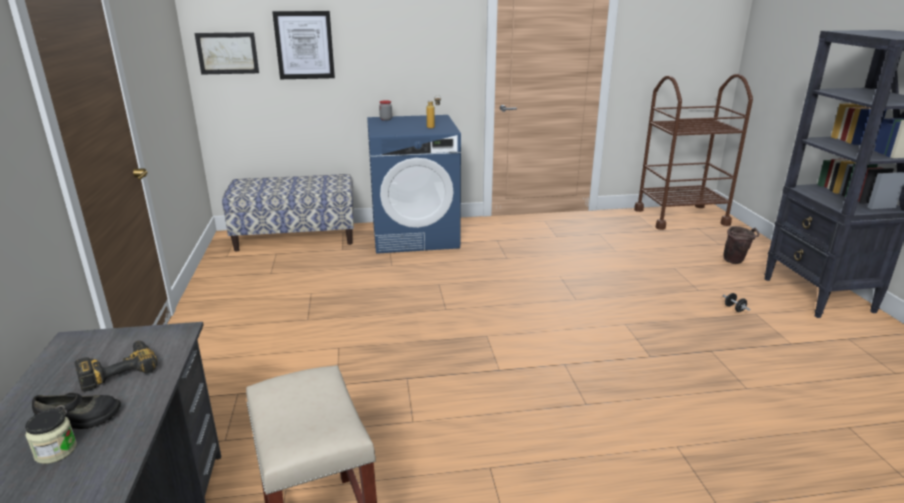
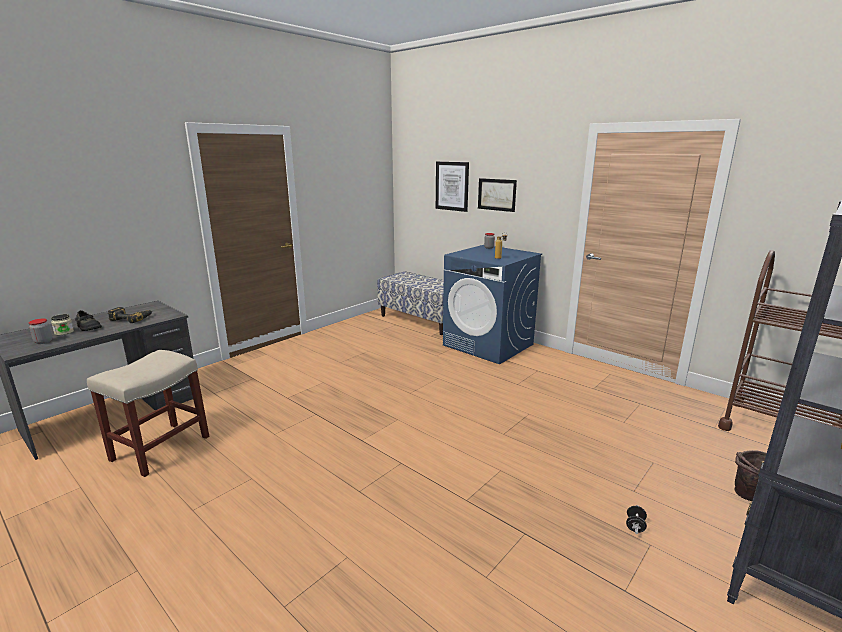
camera: 50 degrees right, 5 degrees down
picture [194,32,259,75] -> picture moved to [478,178,517,212]
none -> jar [29,319,53,344]

